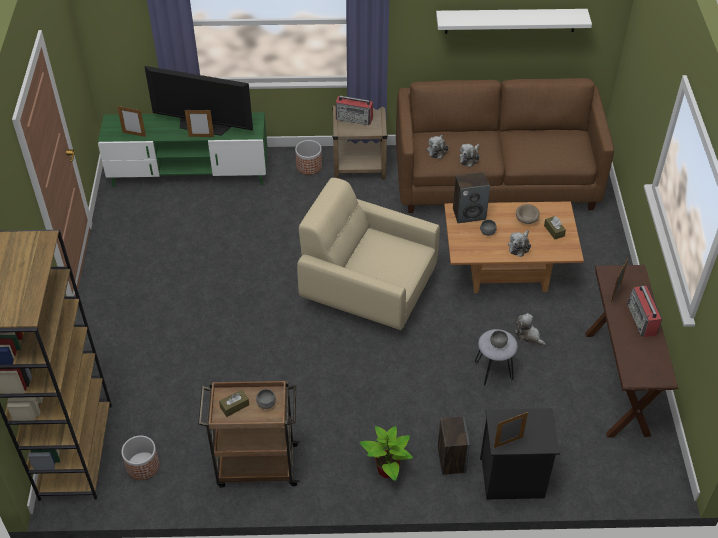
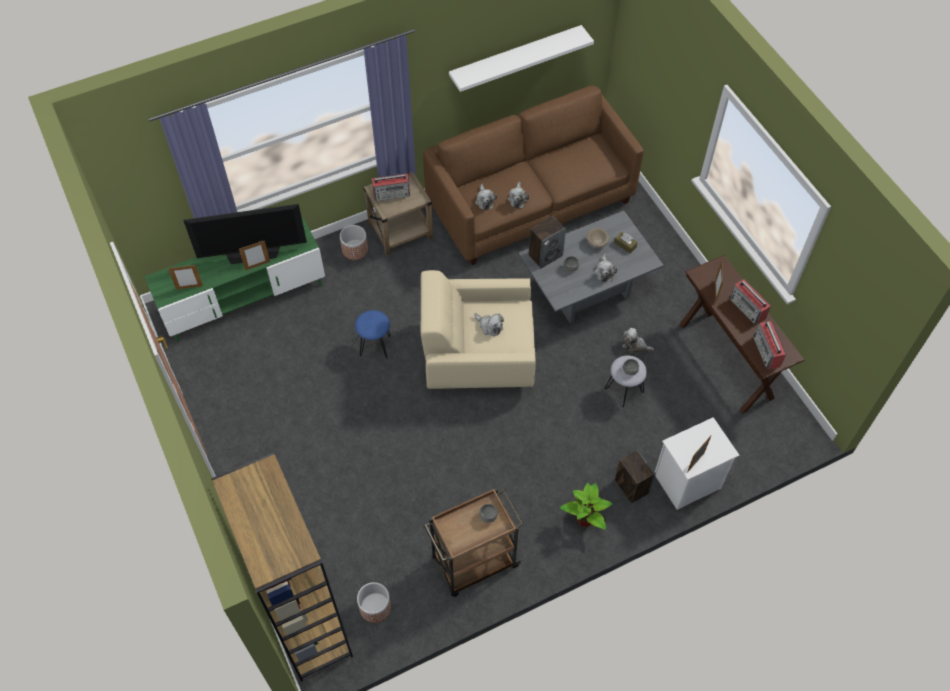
camera: 25 degrees left, 10 degrees up
brown tissue box [219,390,249,417] -> none
brown coffee table [444,201,584,293] -> grey coffee table [518,211,664,323]
black nightstand [480,408,560,500] -> white nightstand [655,417,739,510]
none -> blue stool [355,310,391,359]
none -> plush toy [474,313,504,336]
none -> radio [753,321,786,369]

